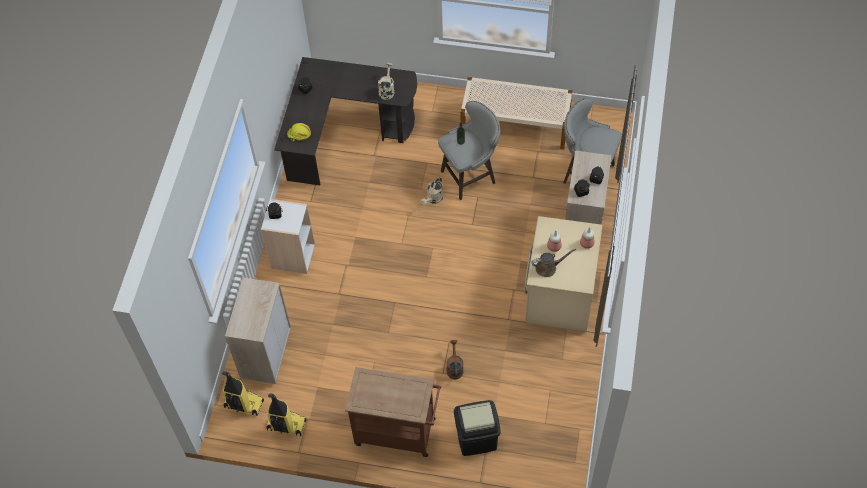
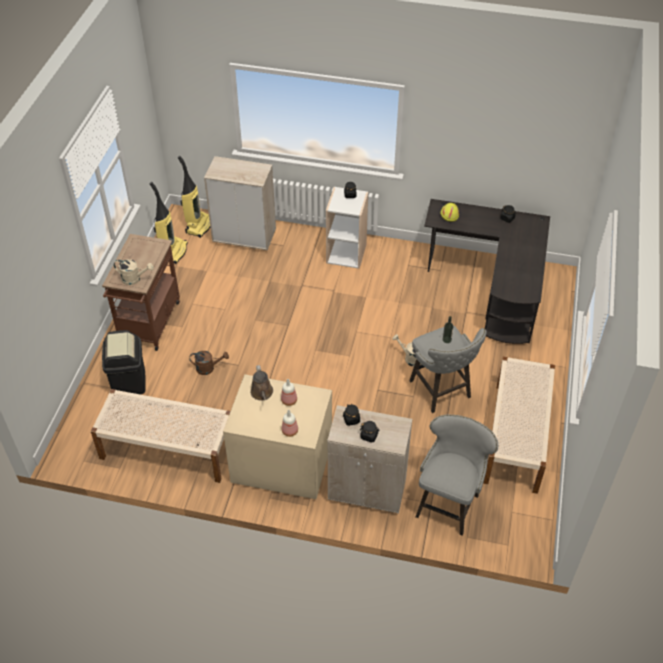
camera: 90 degrees right, 10 degrees down
beige watering can [378,63,394,100] -> beige watering can moved to [114,259,154,285]
none -> beige bench [91,389,231,483]

